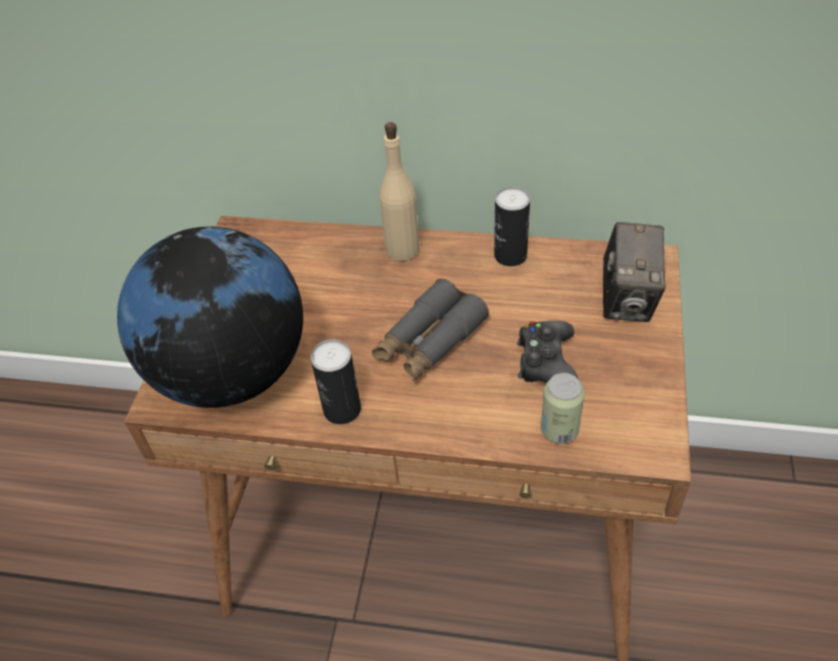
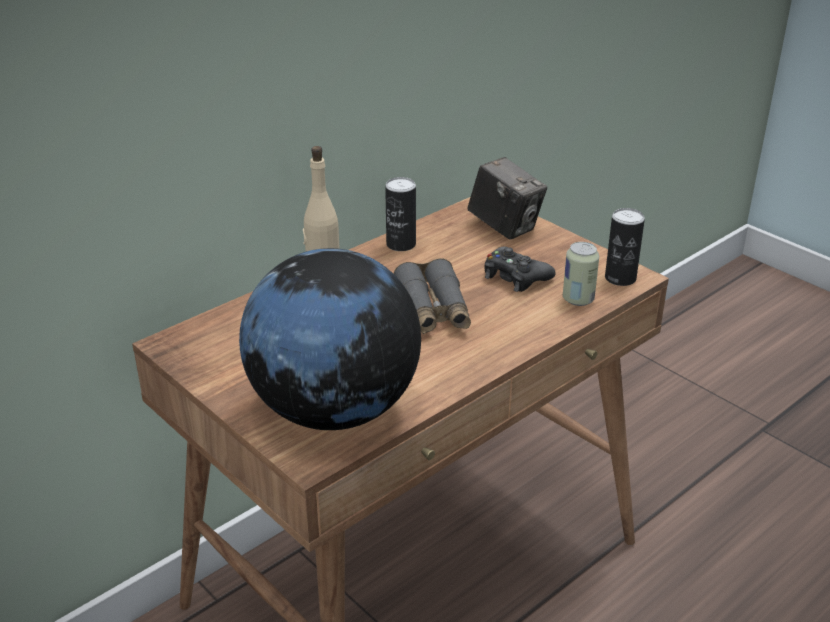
camera: 55 degrees left, 15 degrees down
can [311,340,361,424] -> can moved to [605,208,645,286]

